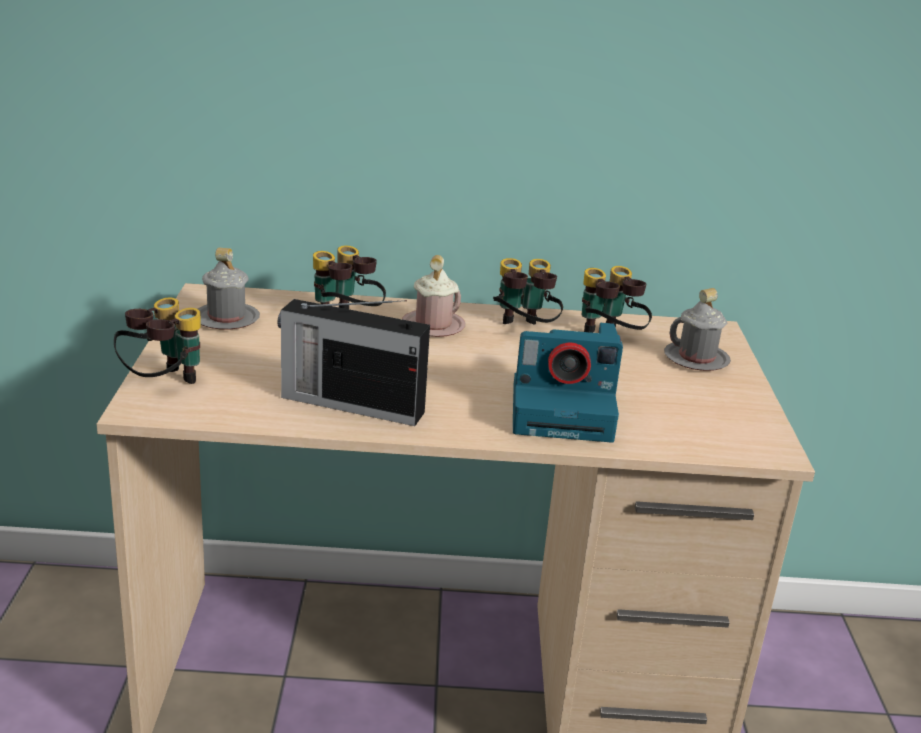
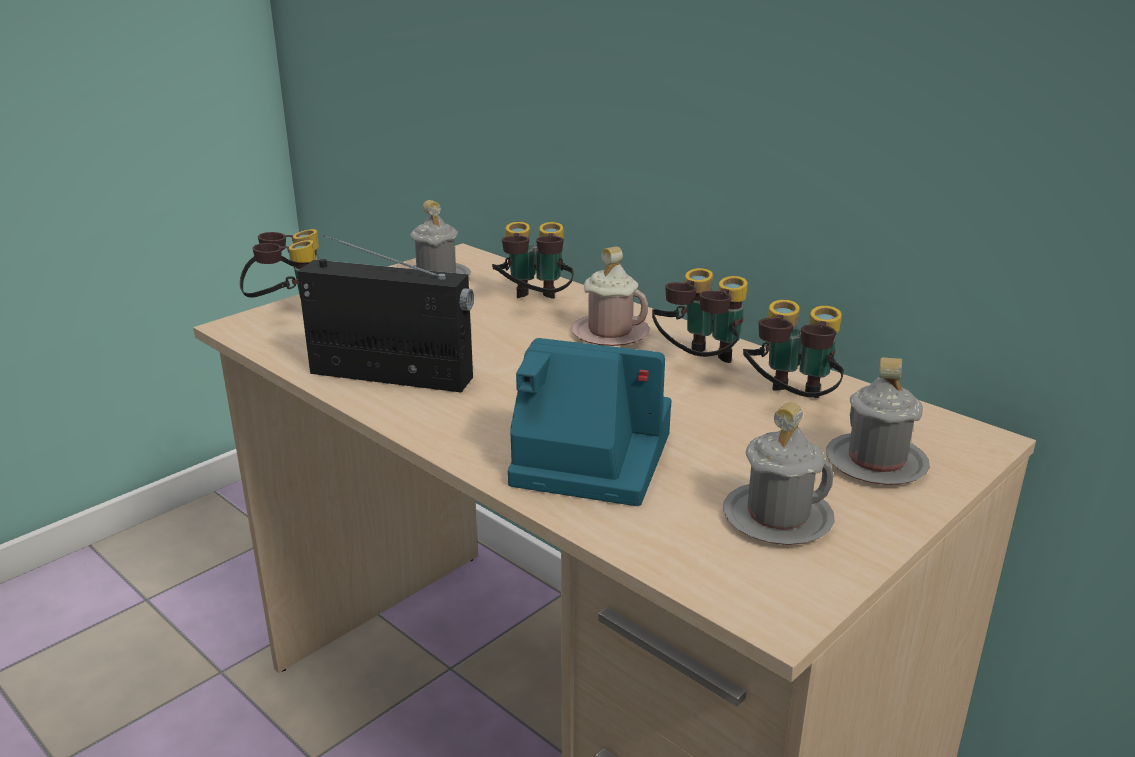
camera: 45 degrees right, 0 degrees up
radio [277,299,430,426] -> radio turned 135 degrees clockwise [297,235,474,392]
camera [513,323,623,442] -> camera turned 150 degrees clockwise [508,338,671,506]
none -> grey mug [723,402,835,545]

